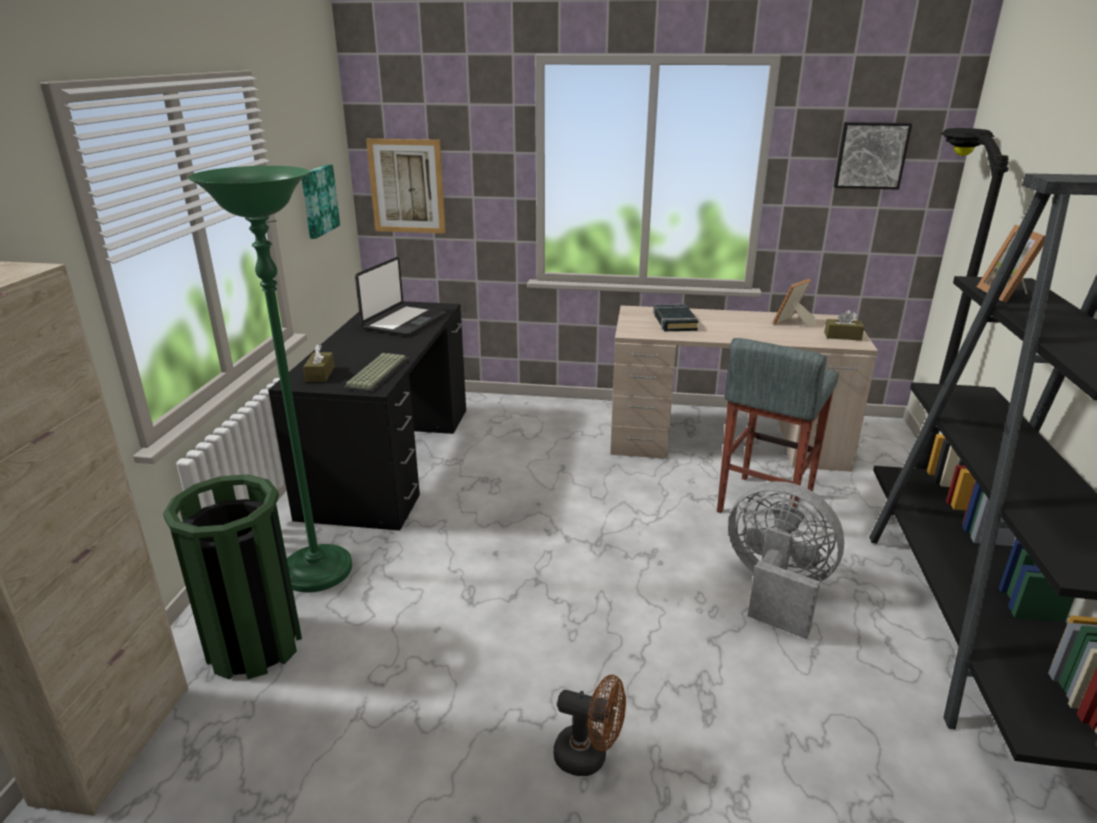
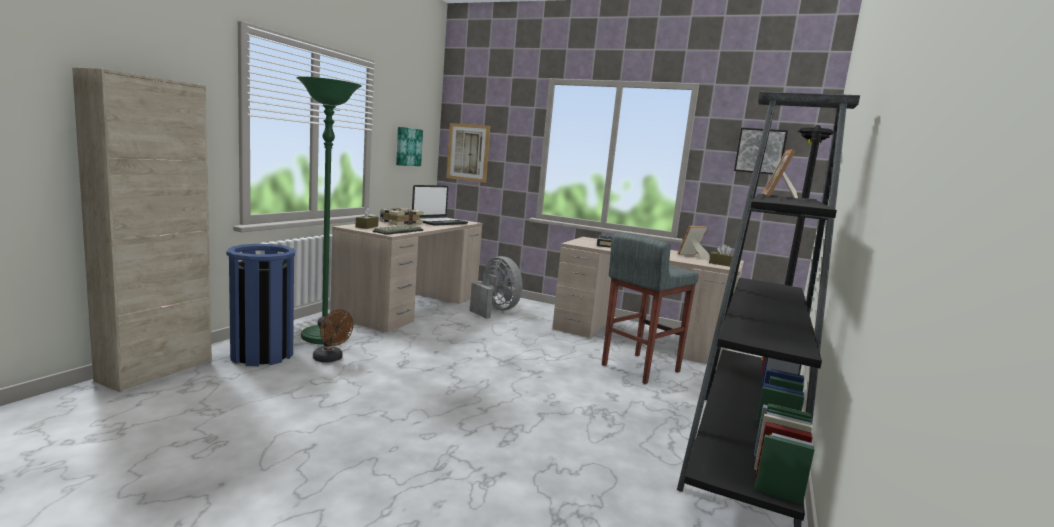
camera: 15 degrees right, 15 degrees down
green trash can [163,474,302,679] -> blue trash can [227,244,295,366]
black desk [268,301,466,531] -> beige desk [330,219,483,332]
brown fan [553,675,626,776] -> brown fan moved to [313,309,353,363]
grey fan [729,481,844,639] -> grey fan moved to [470,256,523,319]
none -> book [379,208,424,225]

